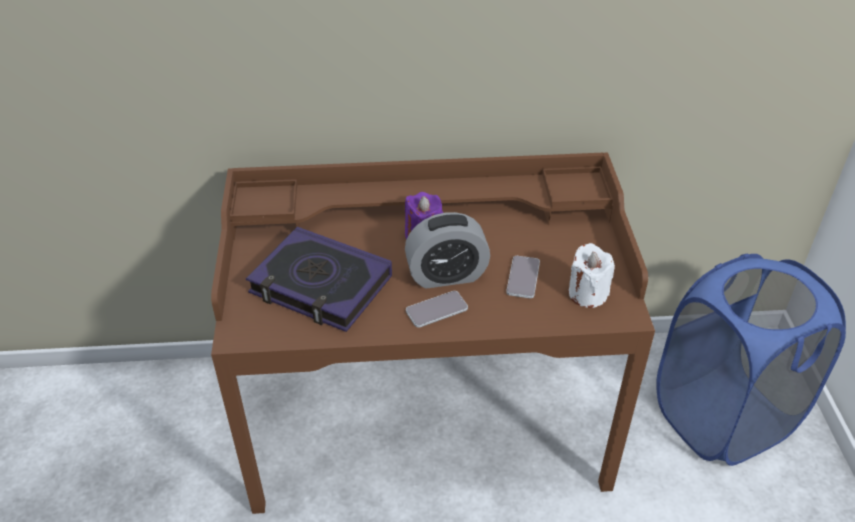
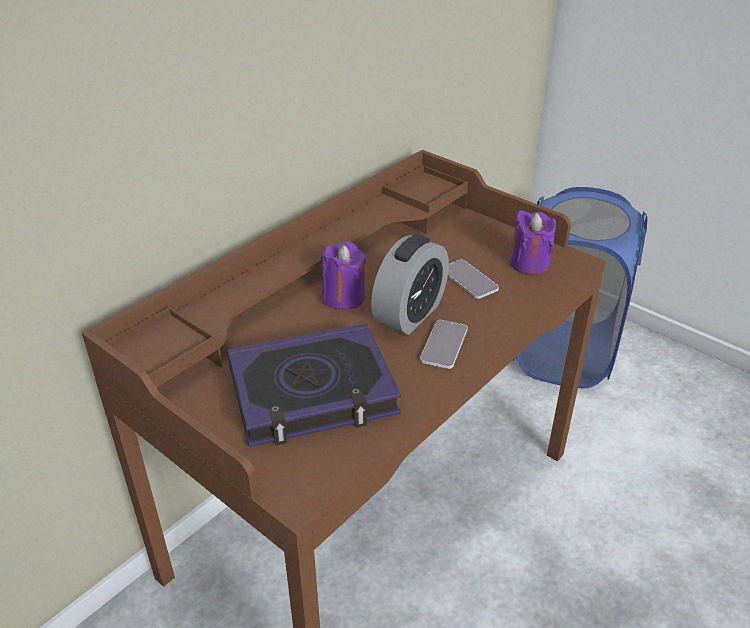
camera: 45 degrees left, 5 degrees down
white candle [569,243,615,308] -> purple candle [509,210,556,275]

